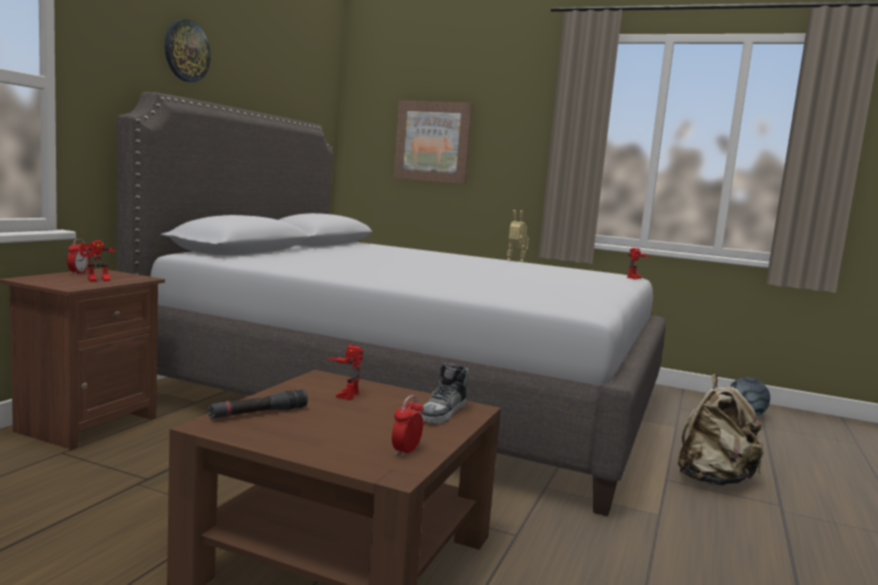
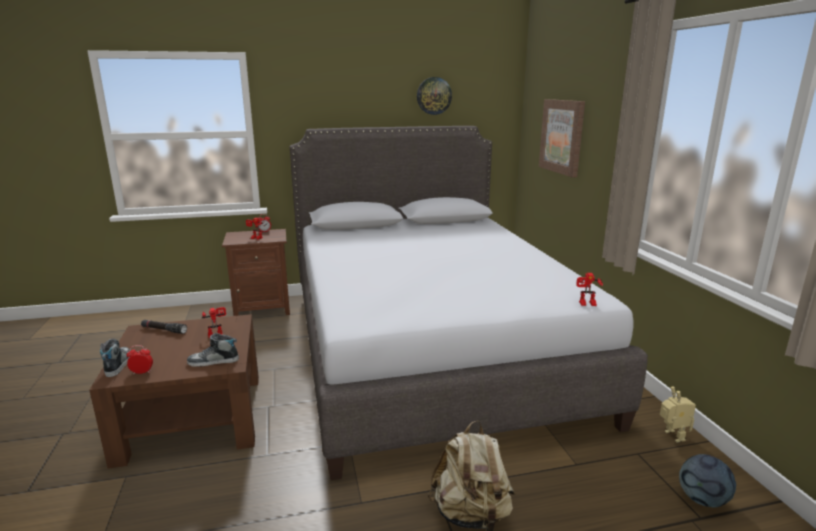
camera: 55 degrees right, 10 degrees up
wall clock [165,19,211,82] -> wall clock moved to [417,77,452,115]
toy robot [507,210,529,262] -> toy robot moved to [660,386,696,443]
none -> shoe [100,339,130,377]

